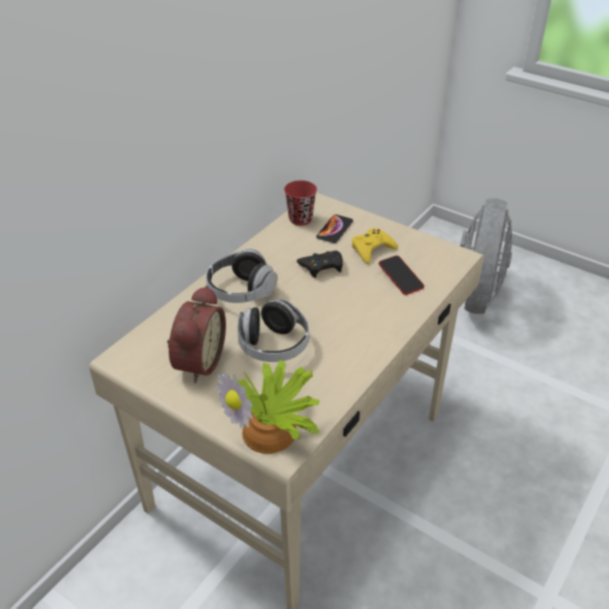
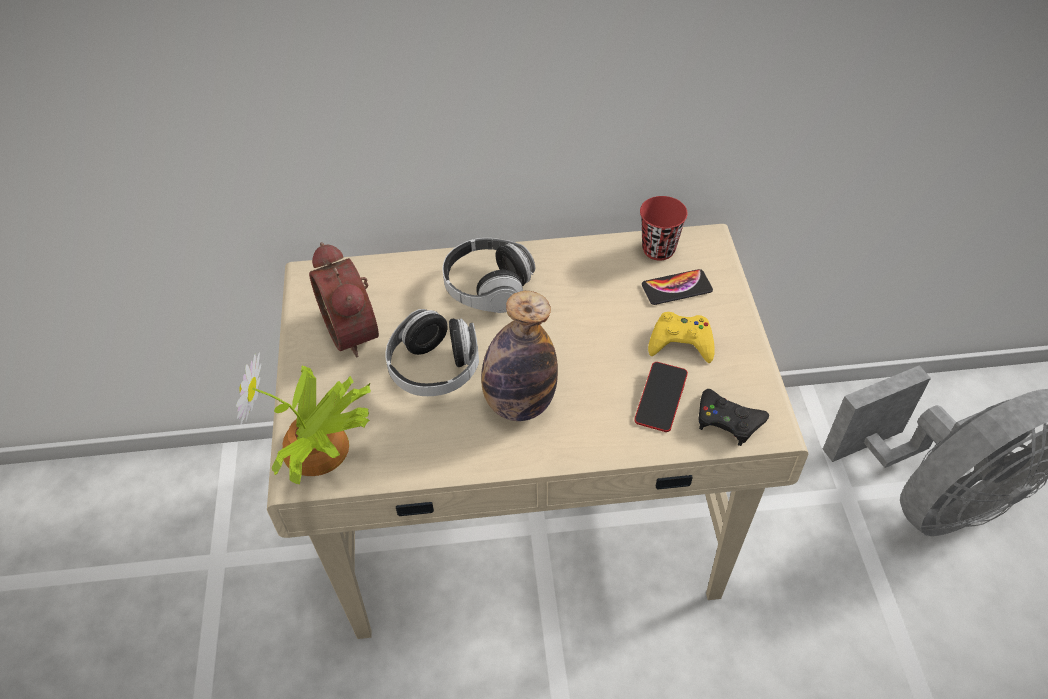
camera: 50 degrees right, 10 degrees up
alarm clock [167,285,226,383] -> alarm clock turned 90 degrees clockwise [309,242,379,357]
black game controller [297,251,343,278] -> black game controller moved to [699,389,769,446]
none -> bottle [481,291,558,421]

